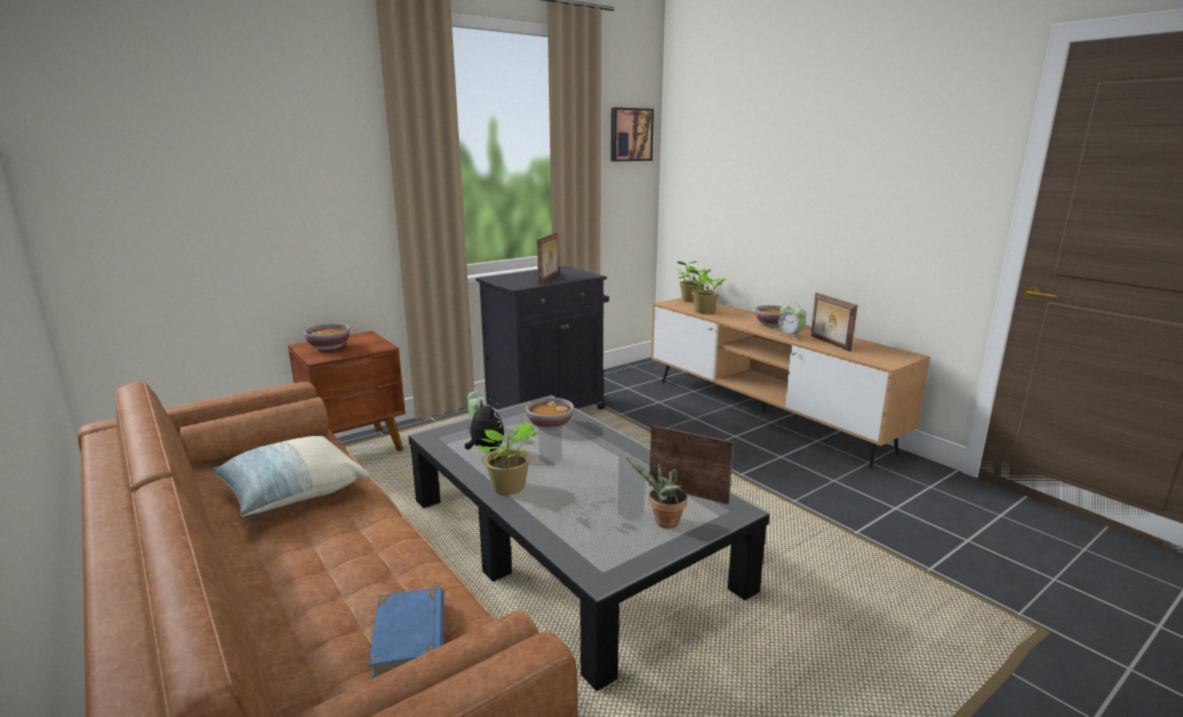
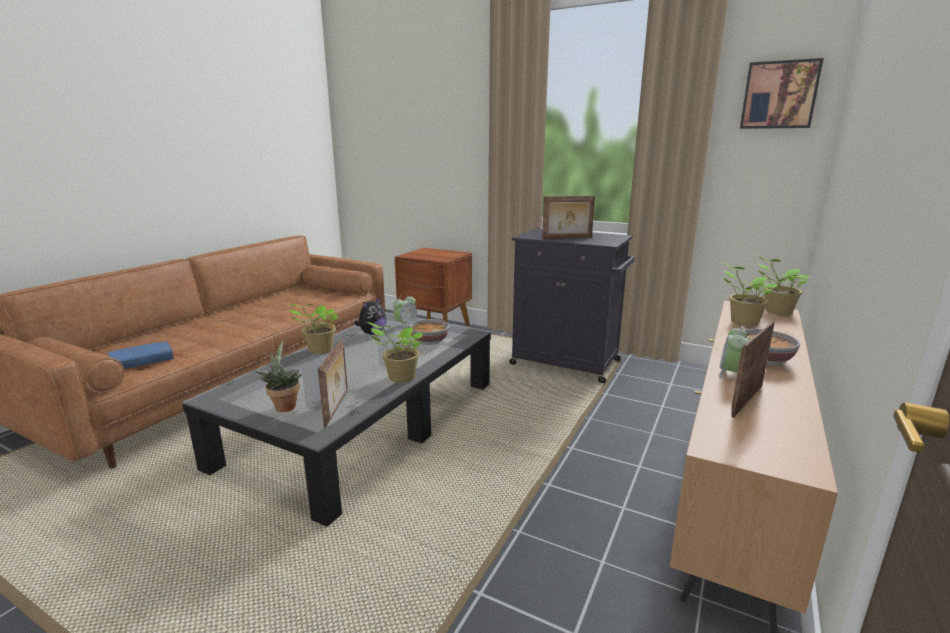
camera: 65 degrees right, 0 degrees up
pillow [211,436,370,516] -> none
bowl [303,324,350,350] -> none
none -> potted plant [366,322,423,383]

